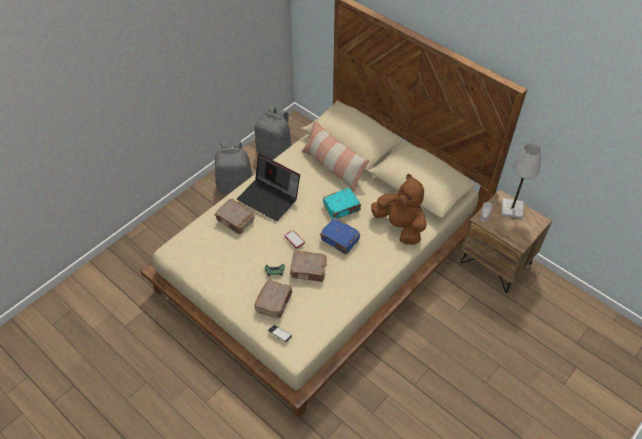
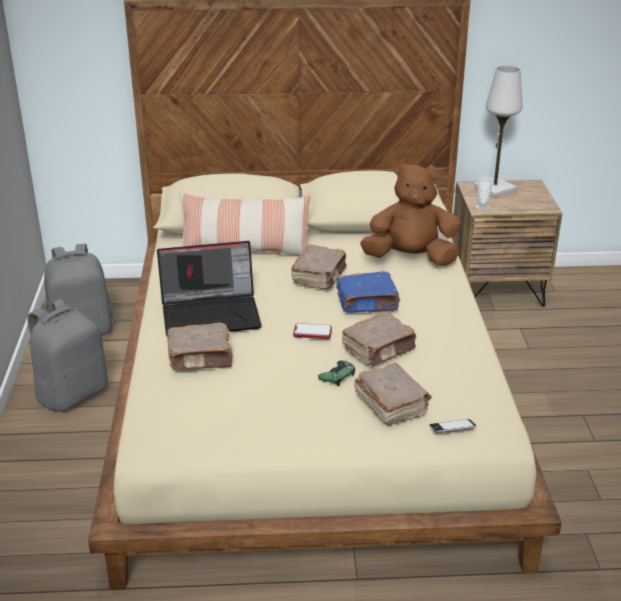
camera: 45 degrees left, 20 degrees down
turquoise book [323,188,361,219] -> brown book [291,244,347,289]

